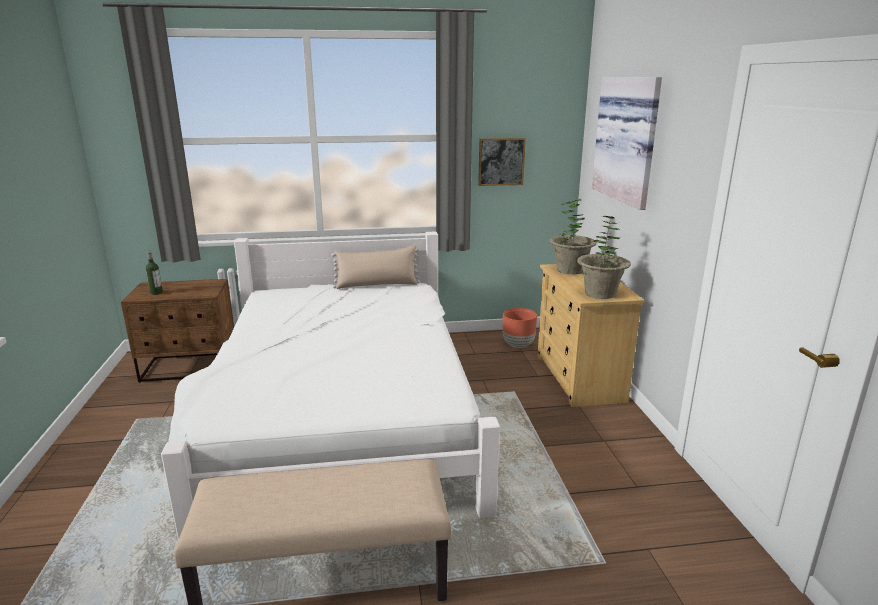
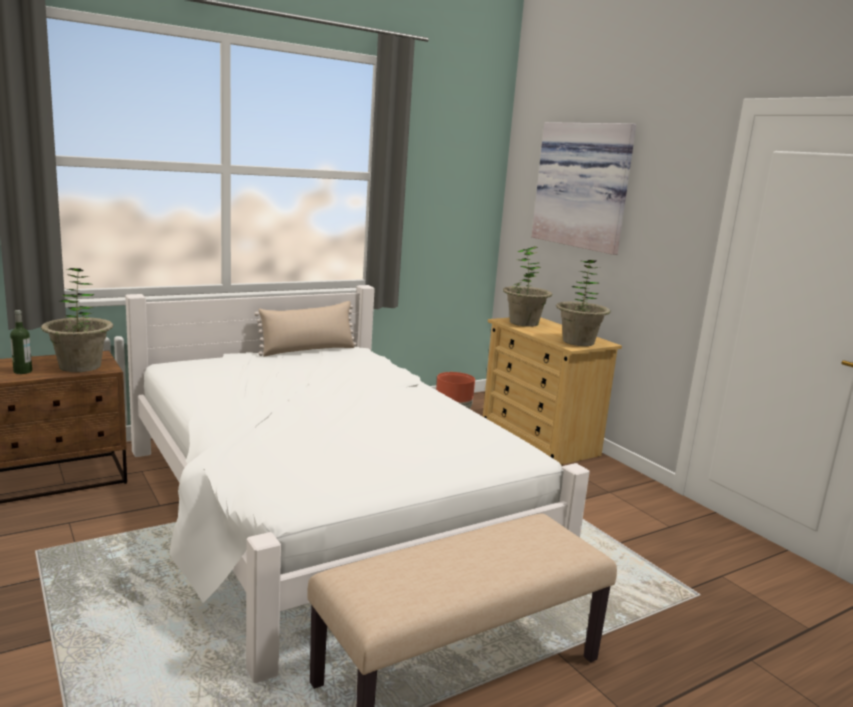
camera: 25 degrees left, 5 degrees down
picture [478,138,526,186] -> none
none -> potted plant [41,268,113,372]

